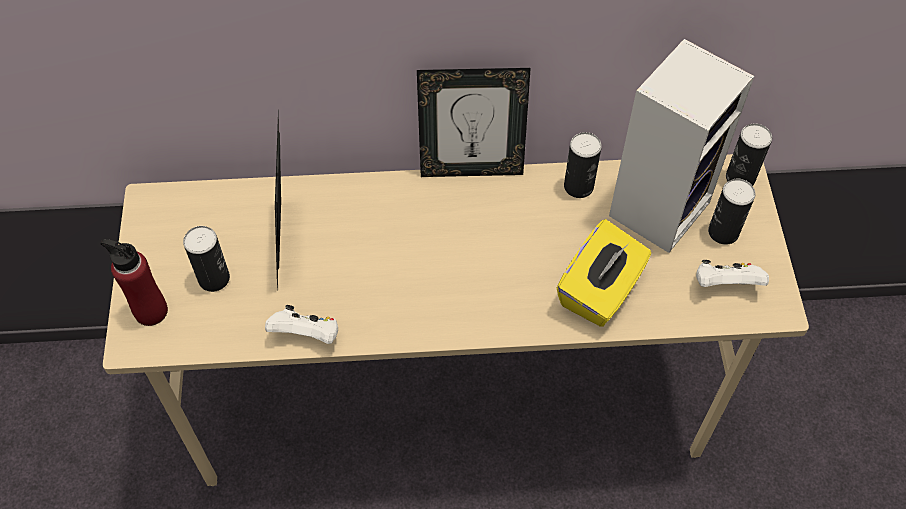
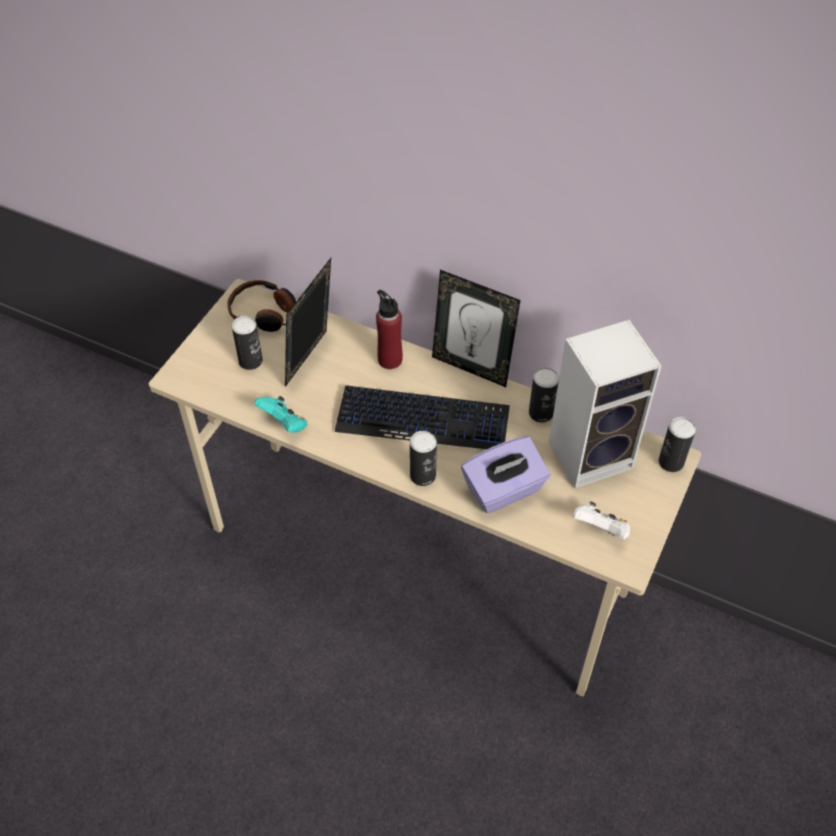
camera: 30 degrees right, 5 degrees down
red bottle [100,239,168,326] -> red bottle moved to [376,290,403,369]
white game controller [265,305,338,344] -> turquoise game controller [254,396,307,433]
yellow tissue box [557,219,651,327] -> purple tissue box [461,436,550,513]
can [708,179,756,245] -> can moved to [410,431,437,486]
none -> headphones [227,280,296,332]
none -> keyboard [335,385,510,449]

